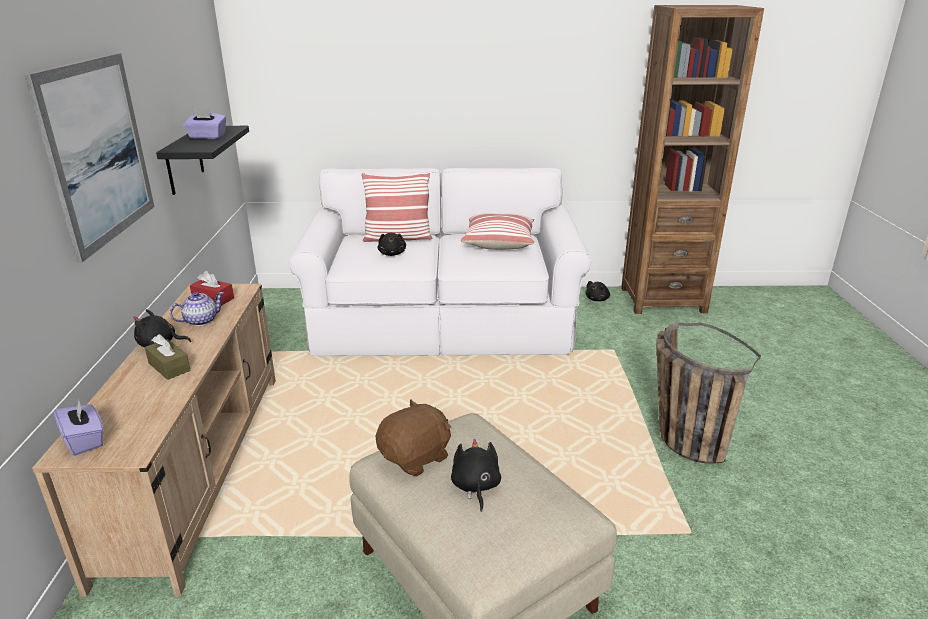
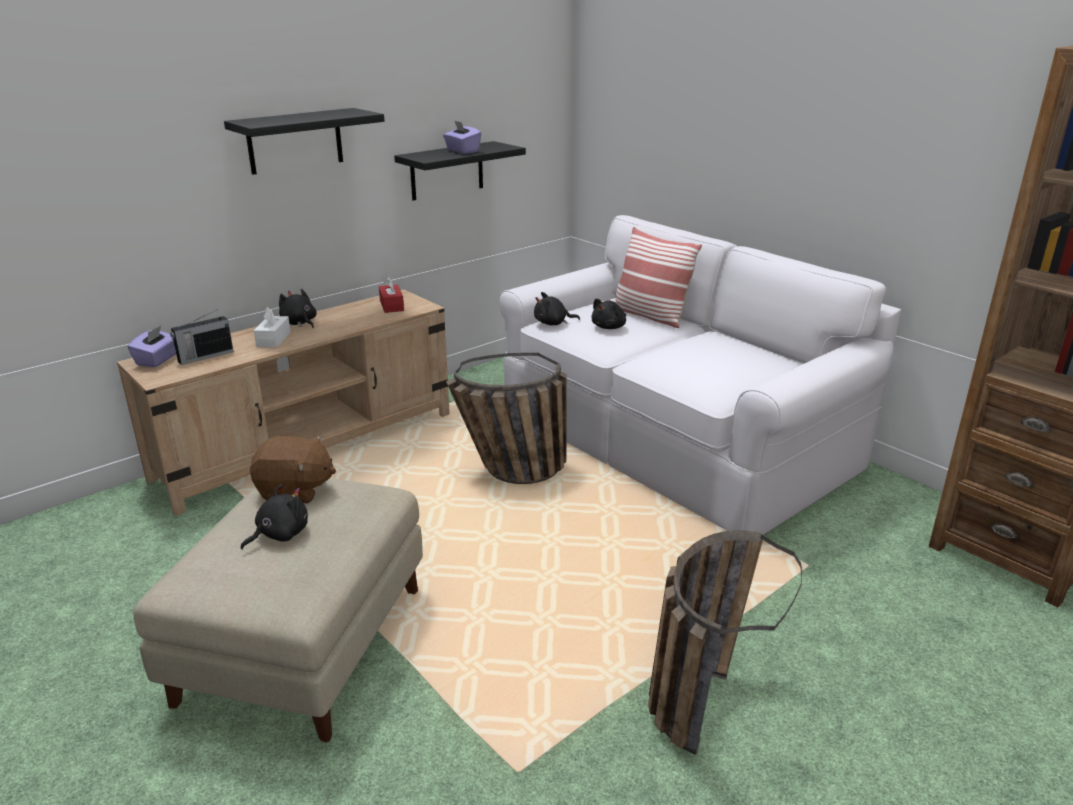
camera: 50 degrees right, 0 degrees up
picture [24,53,154,262] -> black shelf [224,108,384,175]
brown tissue box [145,334,190,380] -> white tissue box [254,307,291,347]
teapot [170,292,224,326] -> none
pillow [461,213,534,250] -> none
black plush toy [585,281,610,301] -> black plush toy moved to [534,292,580,325]
none -> radio [170,310,234,365]
none -> basket [446,353,567,484]

